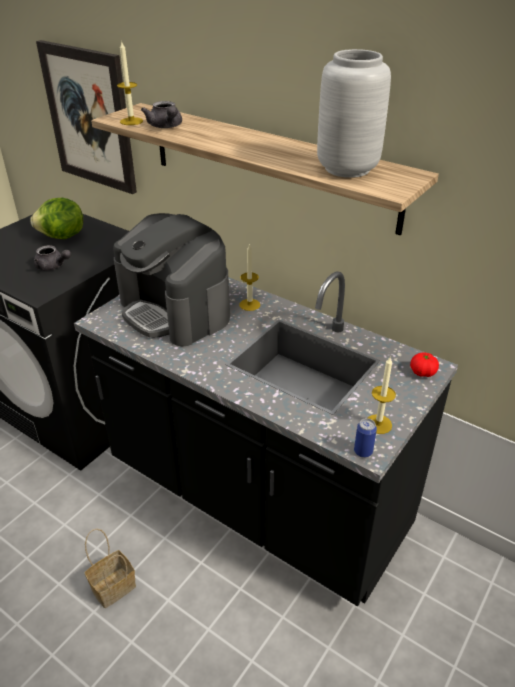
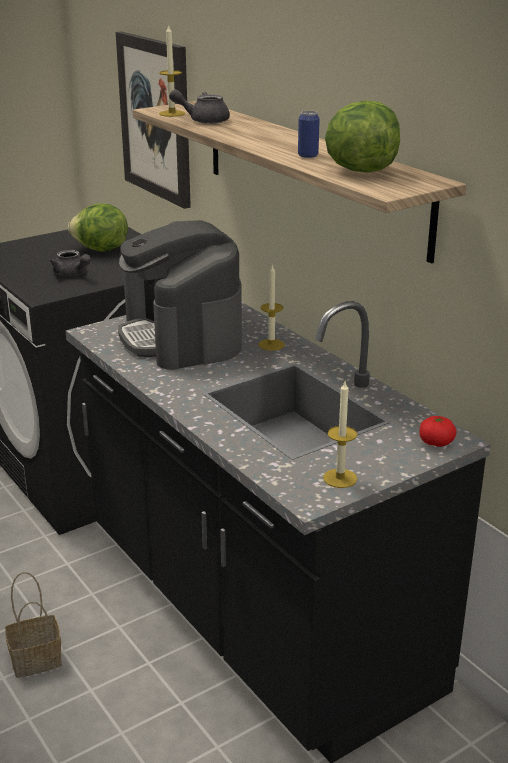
camera: 20 degrees right, 10 degrees down
grey teapot [141,101,182,128] -> grey teapot turned 90 degrees clockwise [169,89,230,124]
grey vase [317,49,391,178] -> lettuce [325,100,400,173]
can [354,418,377,458] -> can moved to [298,111,320,158]

